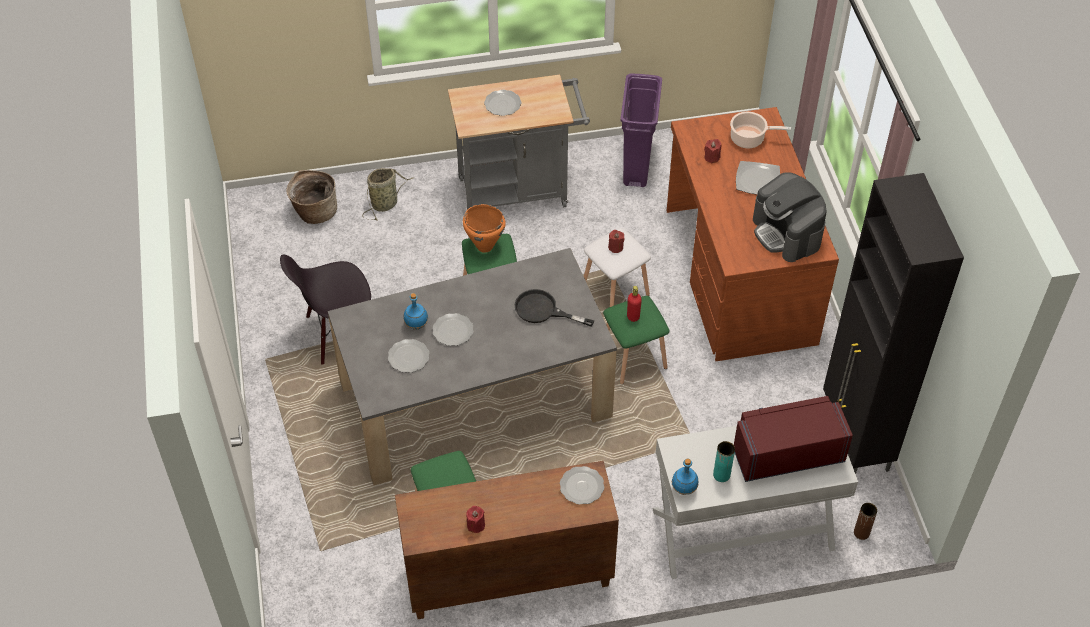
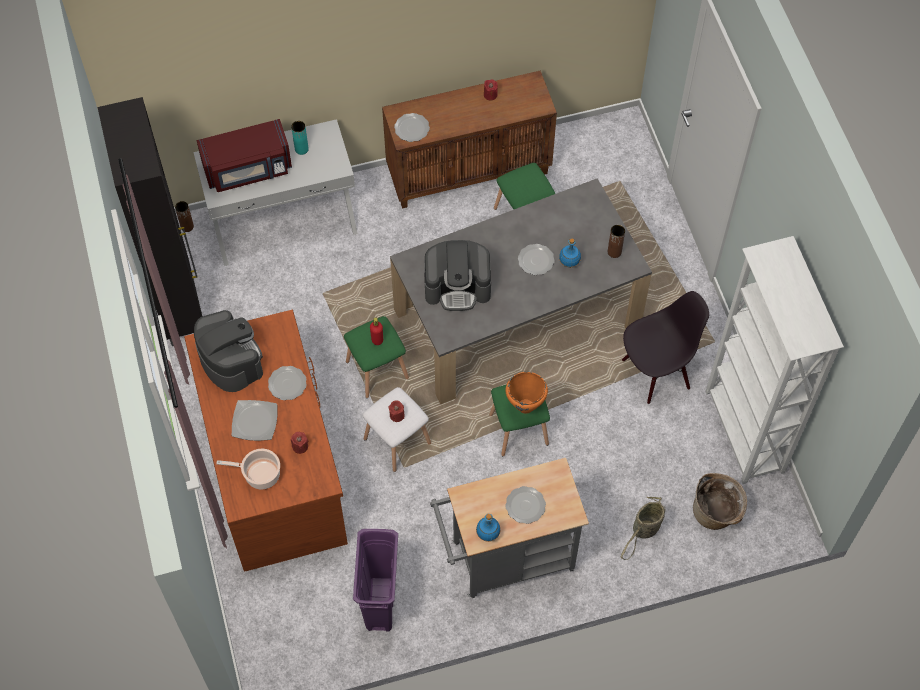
camera: 175 degrees right, 10 degrees up
plate [388,339,429,372] -> plate moved to [268,366,307,400]
black frying pan [514,289,594,327] -> coffee machine [424,240,491,311]
blue bottle [672,459,698,495] -> blue bottle moved to [476,514,501,542]
none -> brown vase [608,225,625,258]
none -> white bookcase [705,236,844,484]

